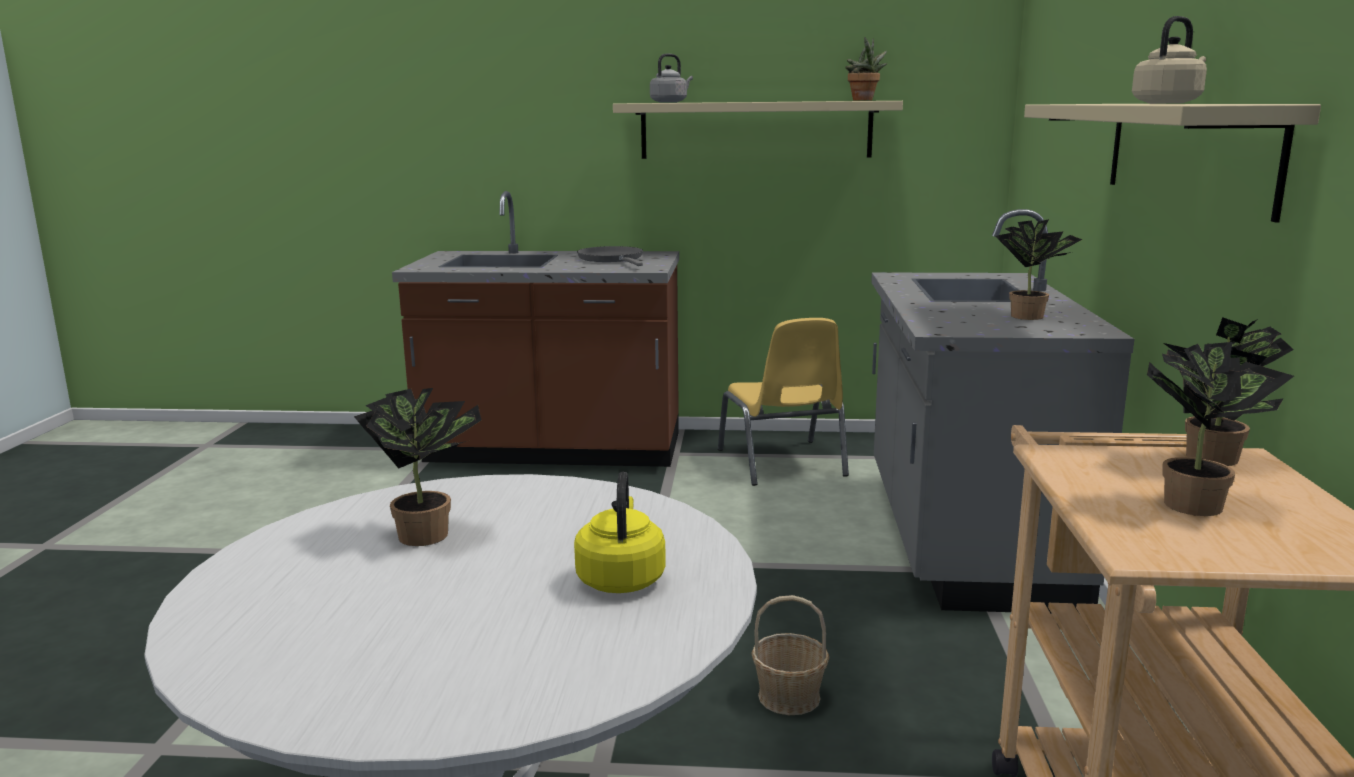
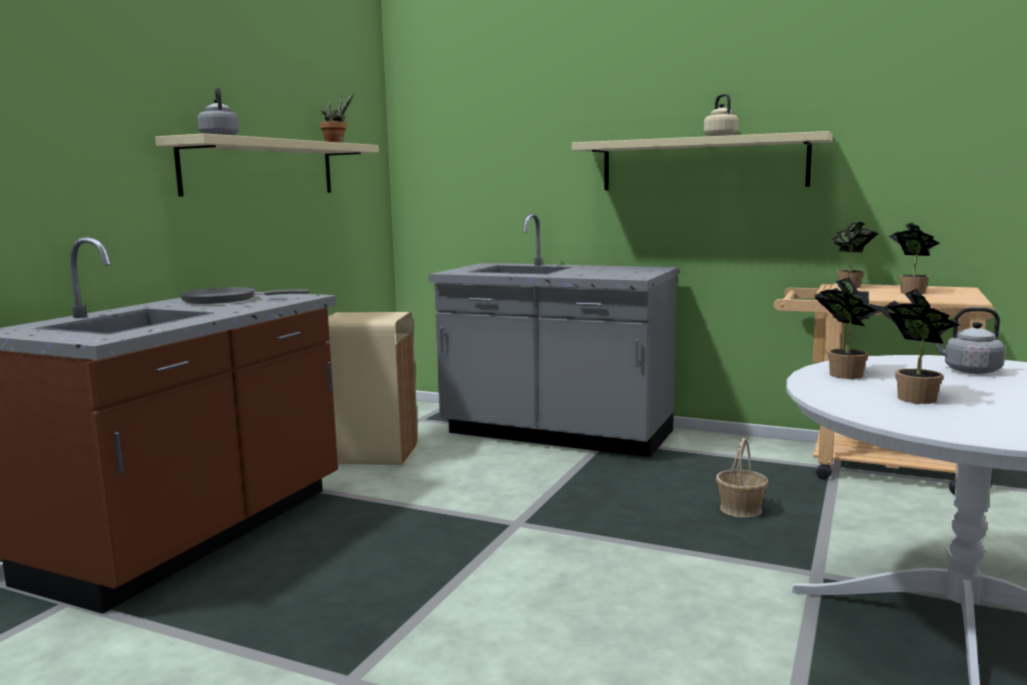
camera: 70 degrees left, 5 degrees down
yellow kettle [574,472,666,593] -> grey kettle [935,307,1005,374]
yellow chair [718,318,849,486] -> beige trash can [326,312,418,465]
potted plant [996,219,1082,320] -> potted plant moved to [815,277,883,379]

